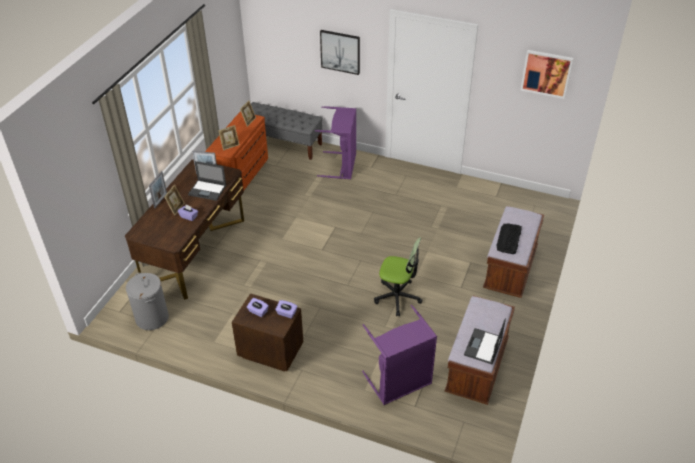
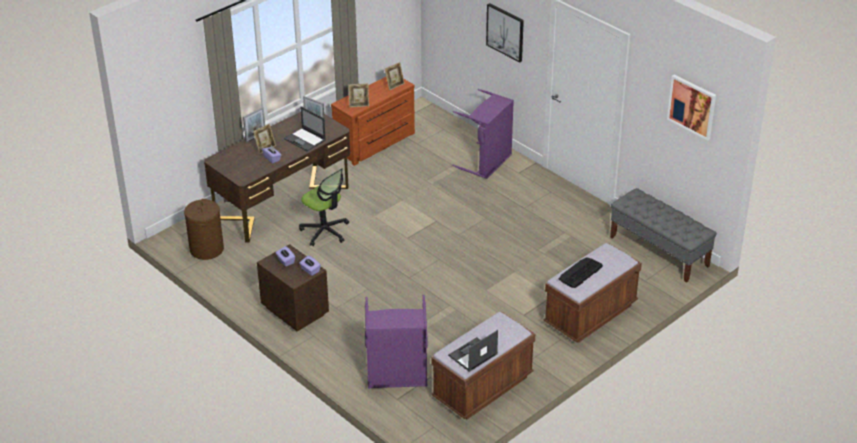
camera: 25 degrees right, 5 degrees down
grey laundry basket [126,273,169,330] -> brown laundry basket [184,198,224,260]
grey bench [251,102,323,160] -> grey bench moved to [610,188,717,283]
office chair [374,238,422,316] -> office chair moved to [299,168,349,246]

